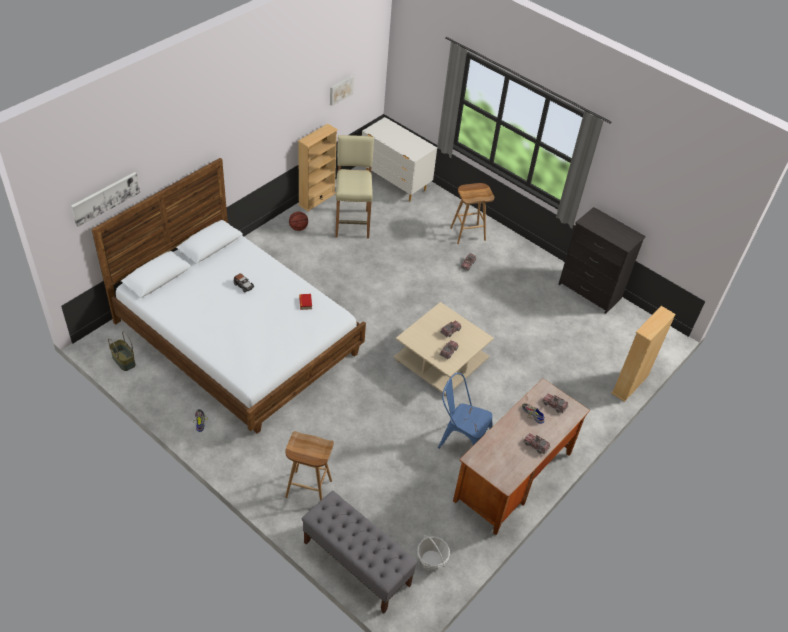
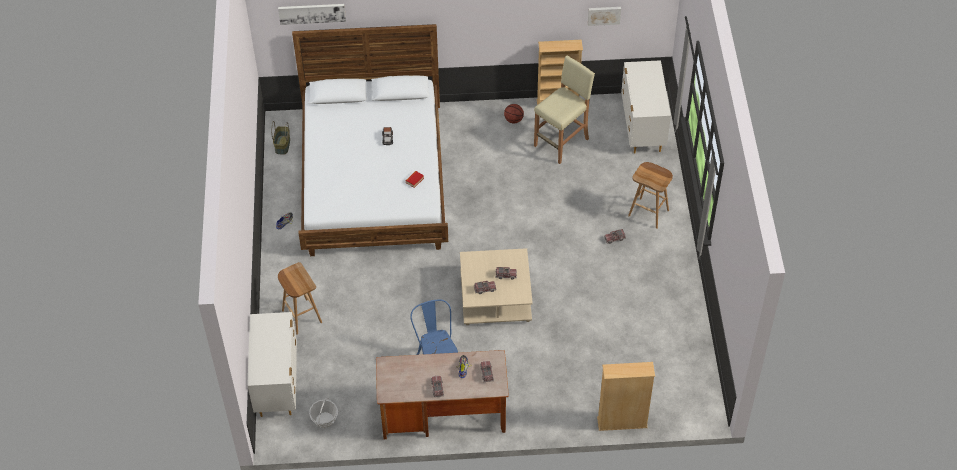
camera: 50 degrees right, 5 degrees up
grey bench [302,491,418,613] -> white dresser [247,312,297,417]
black dresser [558,207,646,314] -> none

